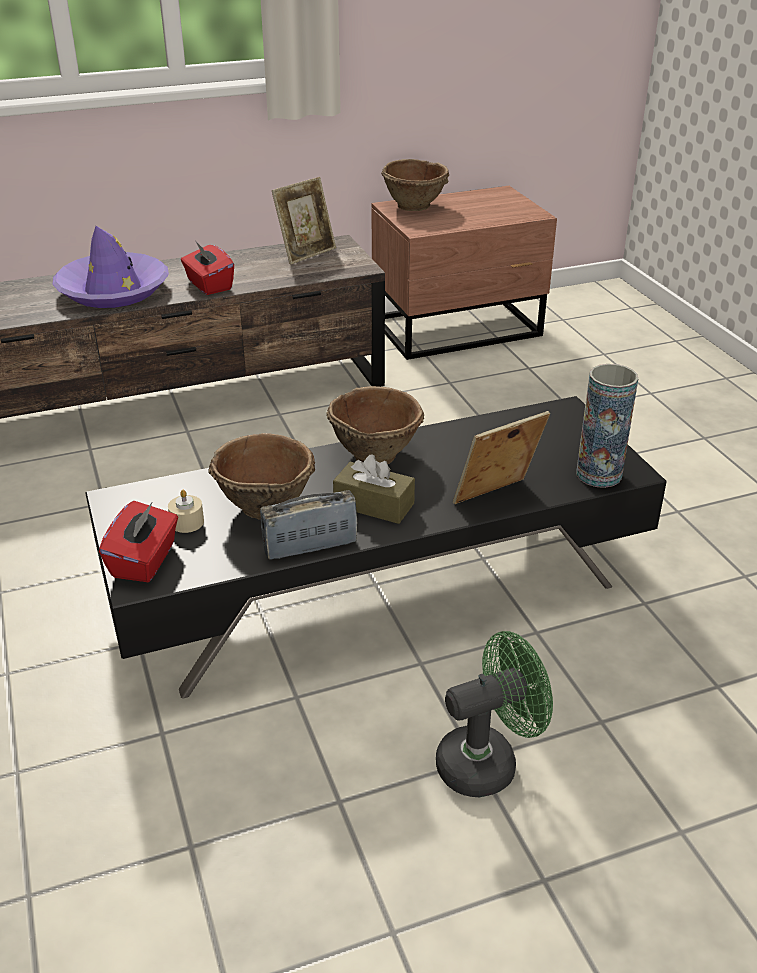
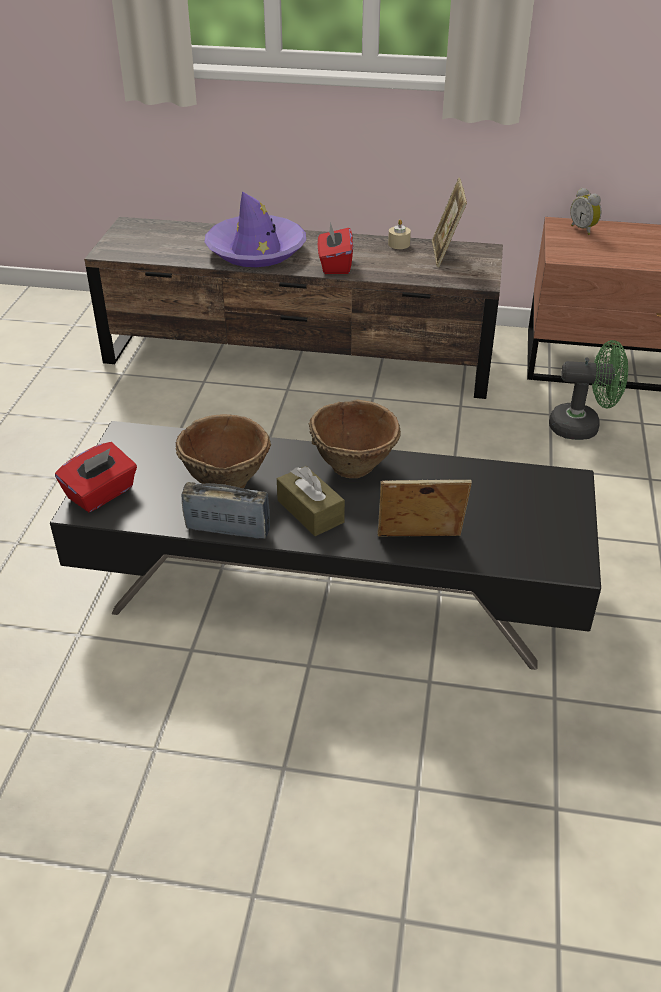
camera: 30 degrees right, 5 degrees up
beige candle [168,490,204,533] -> beige candle moved to [388,219,411,249]
picture frame [272,177,336,264] -> picture frame turned 105 degrees clockwise [432,178,467,267]
brown bowl [381,159,449,211] -> alarm clock [570,188,601,235]
green fan [436,631,553,797] -> green fan moved to [549,340,628,440]
vase [576,364,638,488] -> none

